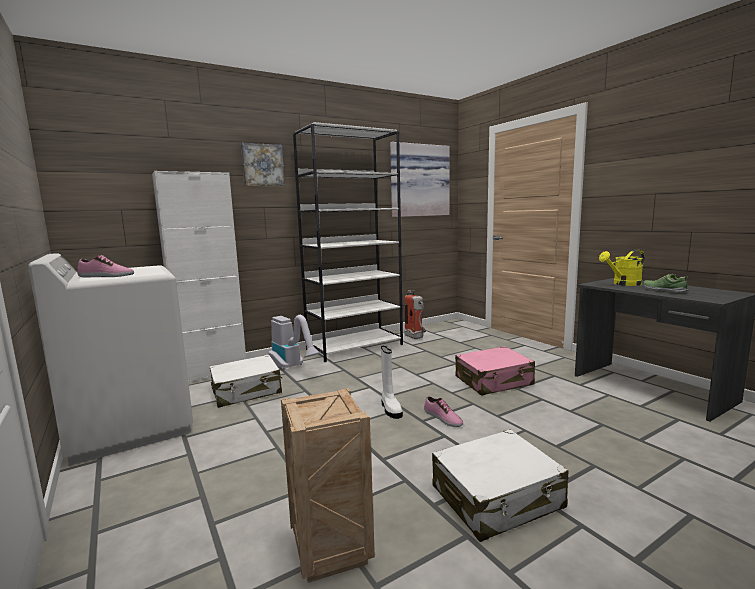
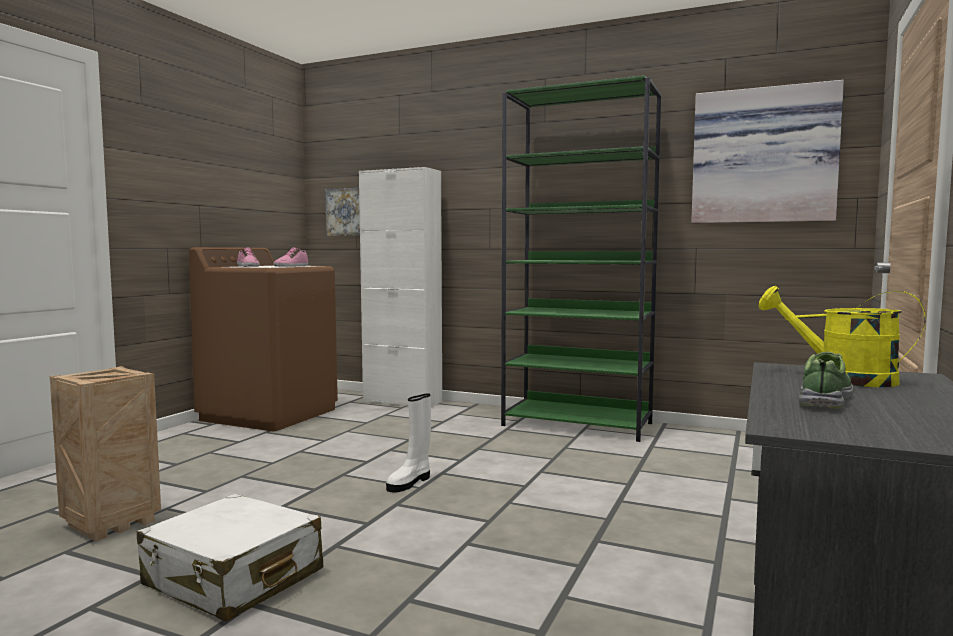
camera: 55 degrees right, 5 degrees down
white washing machine [28,253,193,466] -> brown washing machine [189,247,338,431]
white suitcase [210,355,282,408] -> none
picture [241,143,285,186] -> picture moved to [325,188,360,236]
vacuum cleaner [268,315,321,370] -> none
white bookcase [293,122,403,362] -> green bookcase [501,75,661,442]
fire extinguisher [404,290,426,339] -> none
shoe [424,396,463,427] -> shoe moved to [273,247,308,267]
pink suitcase [455,346,535,396] -> none

